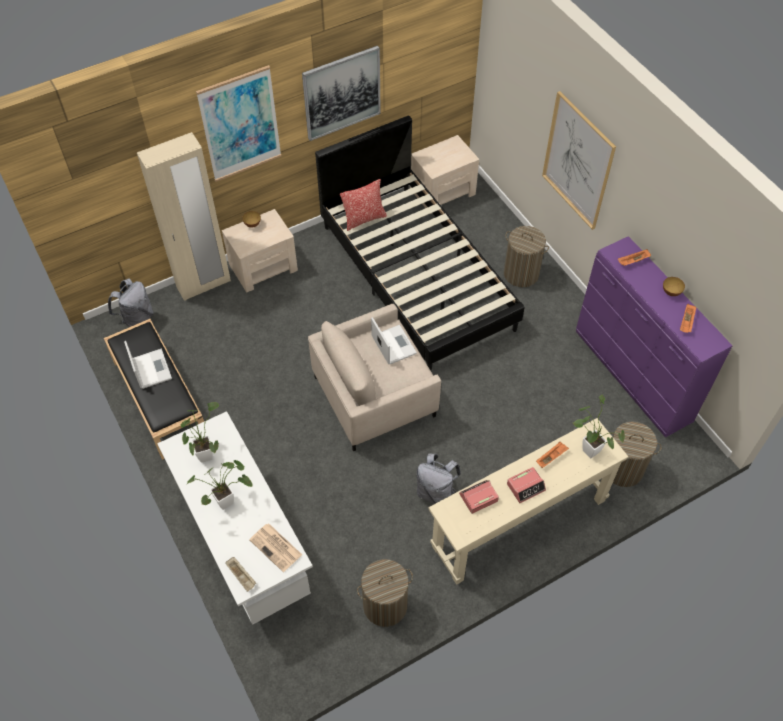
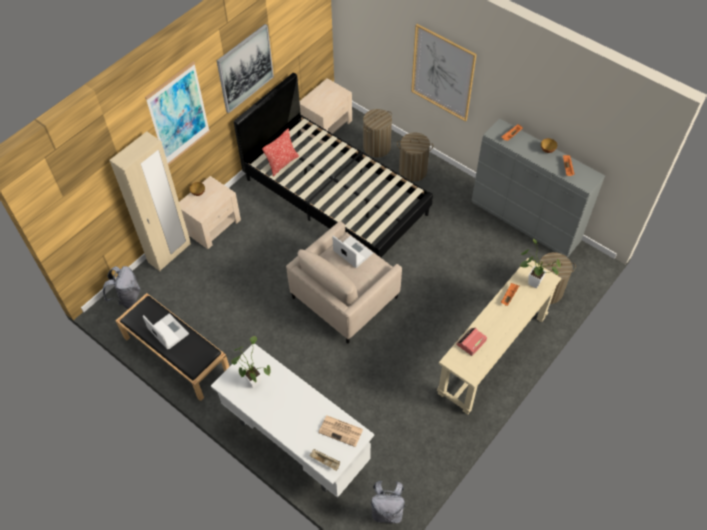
camera: 20 degrees left, 0 degrees up
potted plant [186,460,253,510] -> none
laundry basket [357,559,413,627] -> laundry basket moved to [363,109,392,158]
grey backpack [417,453,461,504] -> grey backpack moved to [369,481,406,523]
alarm clock [507,467,546,503] -> none
purple dresser [576,236,732,437] -> grey dresser [472,119,605,257]

